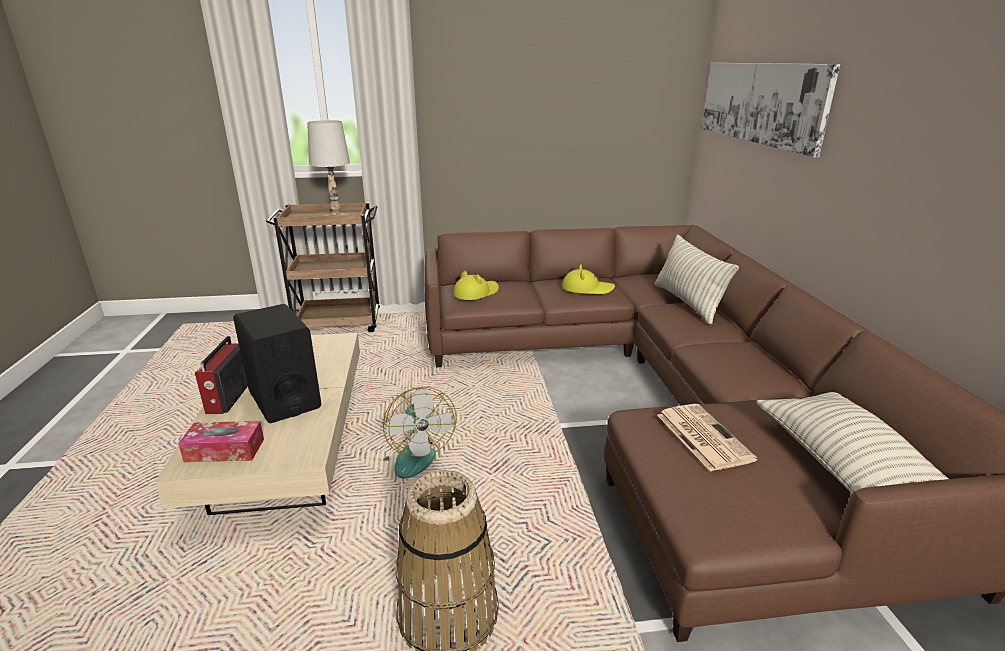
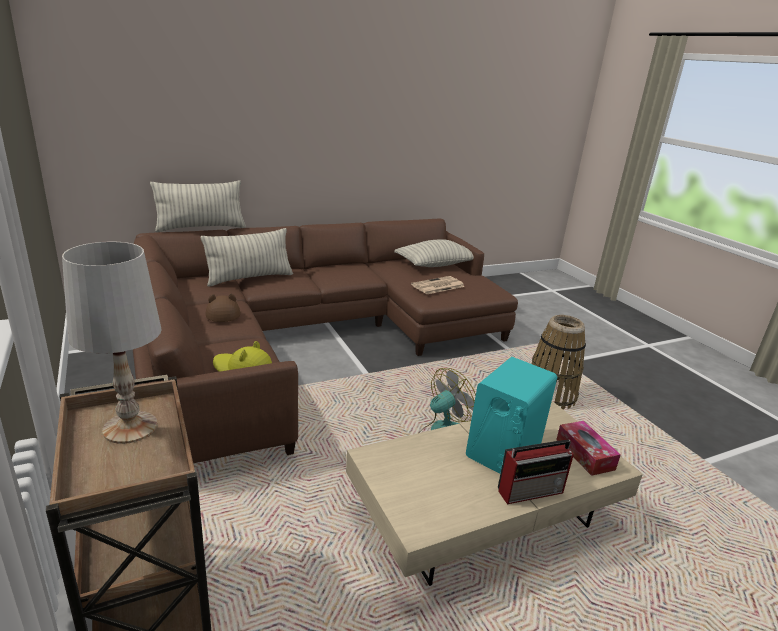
camera: 110 degrees left, 0 degrees up
black speaker [233,304,321,423] -> turquoise speaker [466,357,557,474]
yellow hat [562,264,615,294] -> brown hat [205,293,240,322]
picture [702,63,840,157] -> none
none -> pillow [150,181,246,232]

